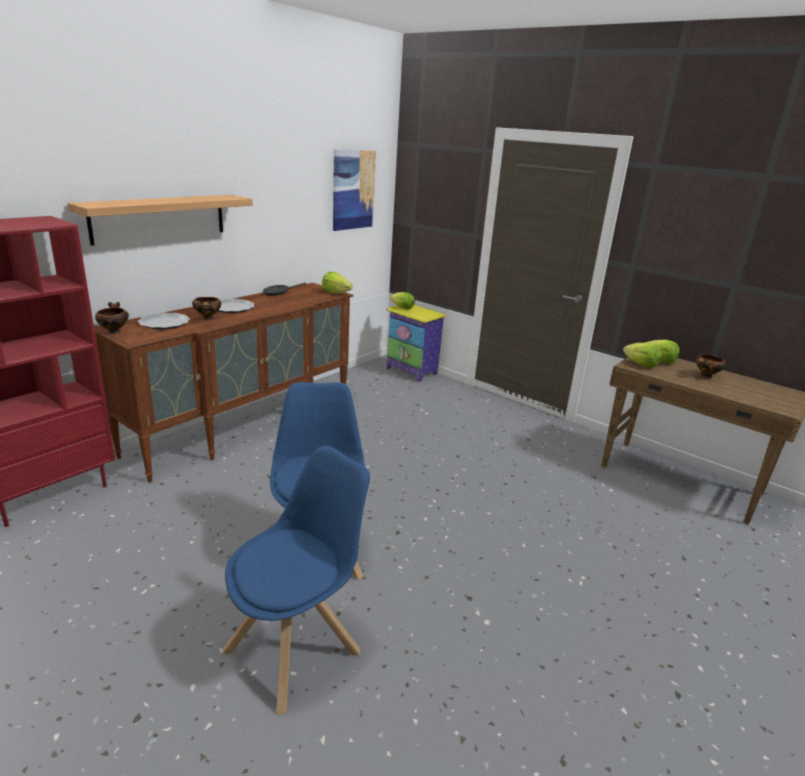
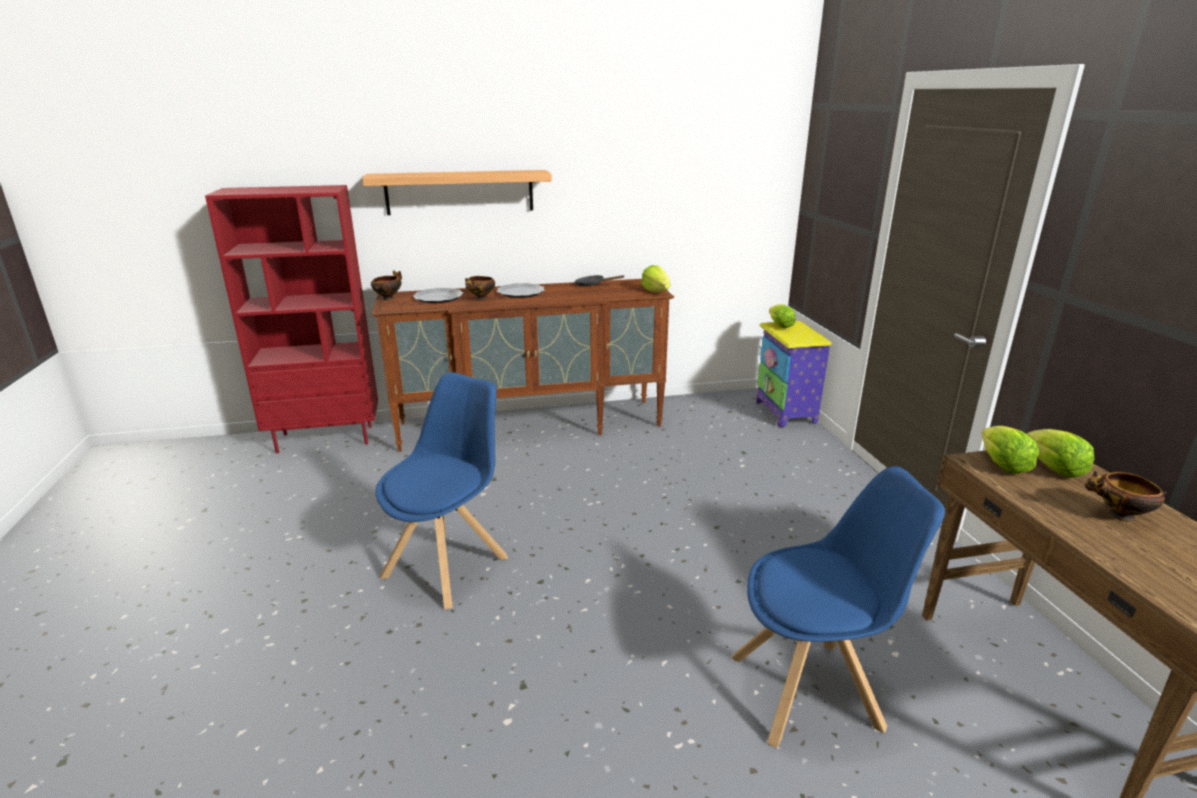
camera: 40 degrees right, 0 degrees up
blue chair [222,446,370,714] -> blue chair moved to [731,466,945,749]
picture [333,150,376,231] -> none

